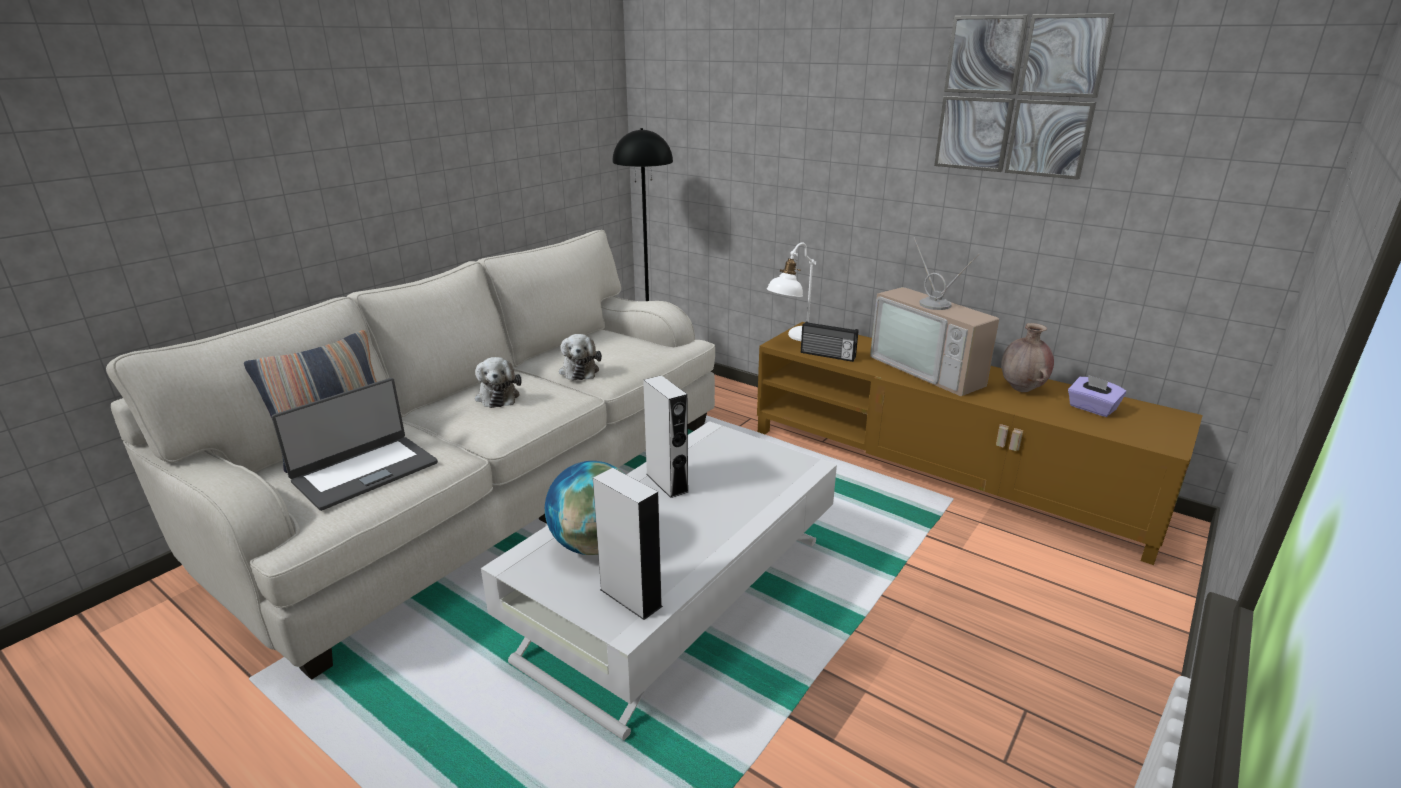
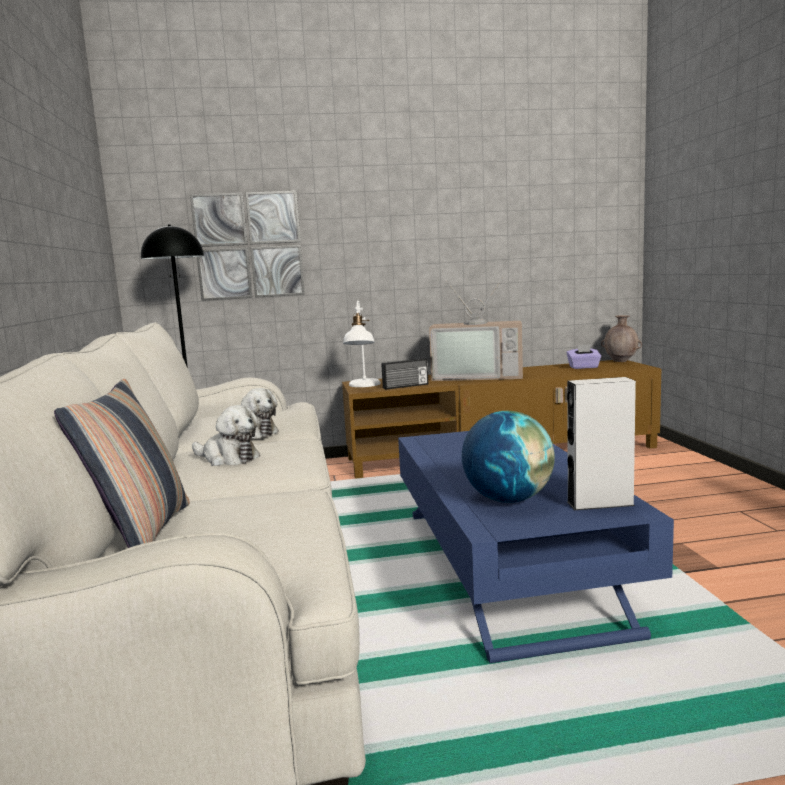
camera: 45 degrees left, 15 degrees down
laptop [272,378,438,511] -> none
white coffee table [481,421,837,741] -> blue coffee table [398,431,674,663]
grey speaker [643,375,689,498] -> none
picture [934,13,1116,180] -> picture moved to [190,191,305,301]
brown vase [1001,323,1054,392] -> brown vase moved to [601,315,642,362]

